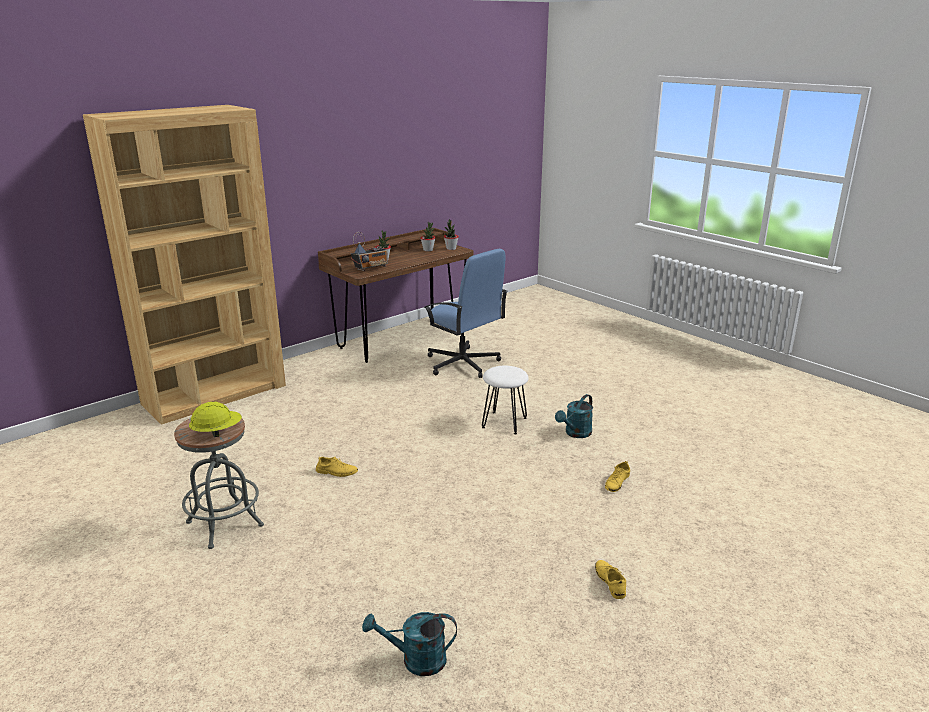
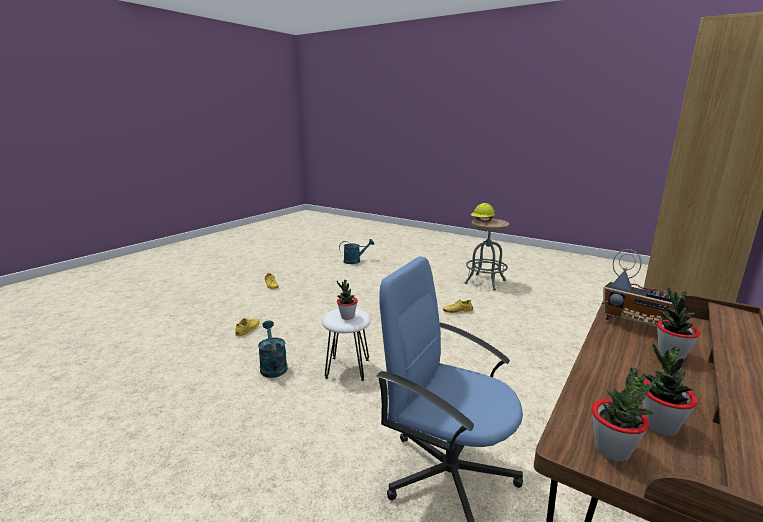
camera: 165 degrees right, 5 degrees down
radio [351,232,388,271] -> radio turned 90 degrees counterclockwise [602,249,675,327]
turquoise watering can [555,394,593,438] -> turquoise watering can turned 45 degrees counterclockwise [258,320,288,378]
none -> potted plant [337,280,358,320]

